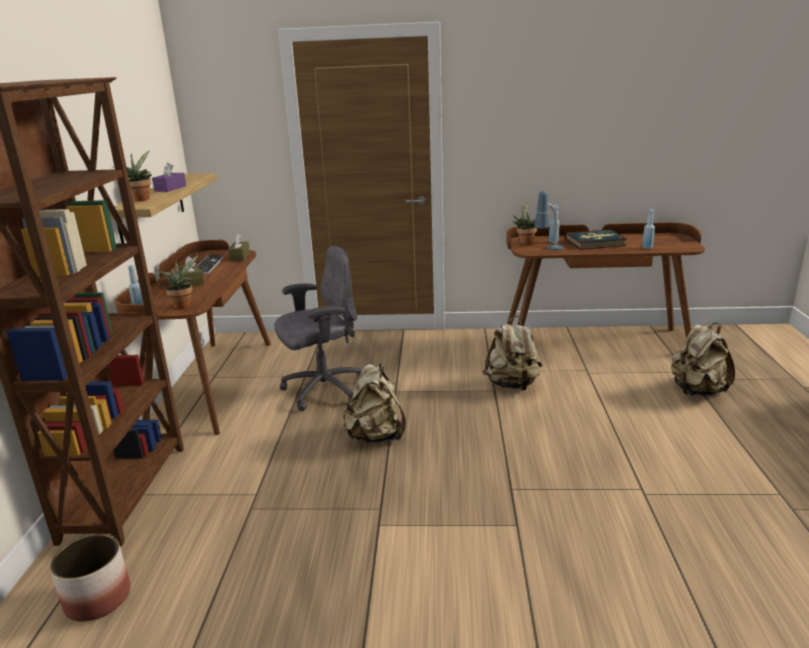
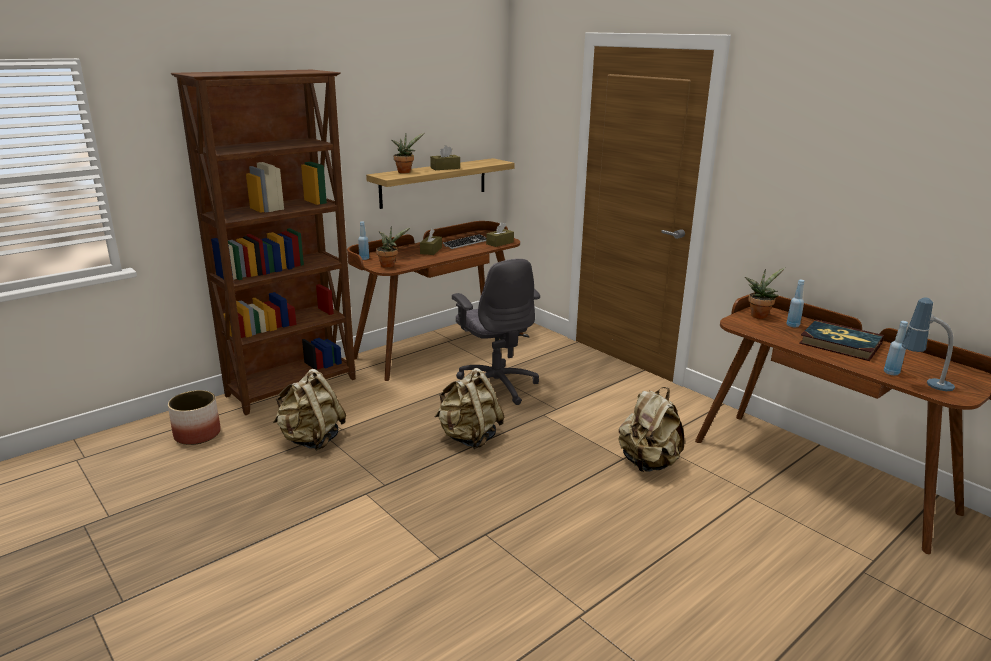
camera: 45 degrees right, 0 degrees up
purple tissue box [152,162,186,192] -> brown tissue box [430,145,460,170]
grey office chair [274,246,363,411] -> grey office chair turned 45 degrees clockwise [452,259,540,405]
table lamp [535,191,563,250] -> table lamp moved to [902,297,955,391]
beige backpack [671,323,735,396] -> beige backpack moved to [273,369,346,451]

